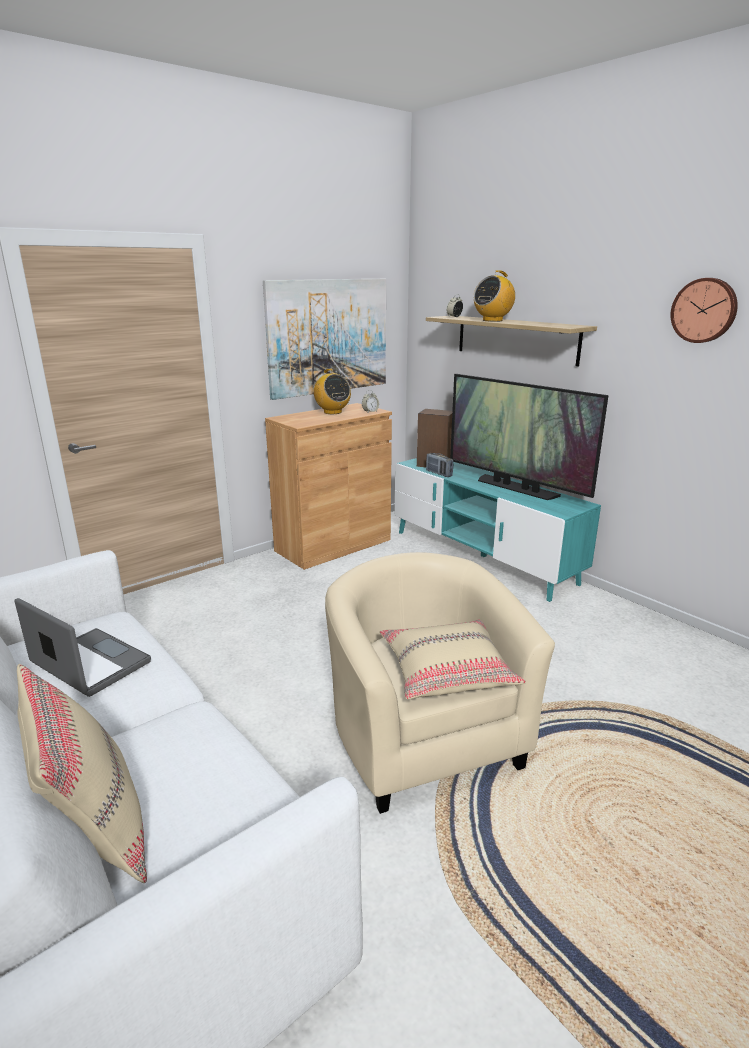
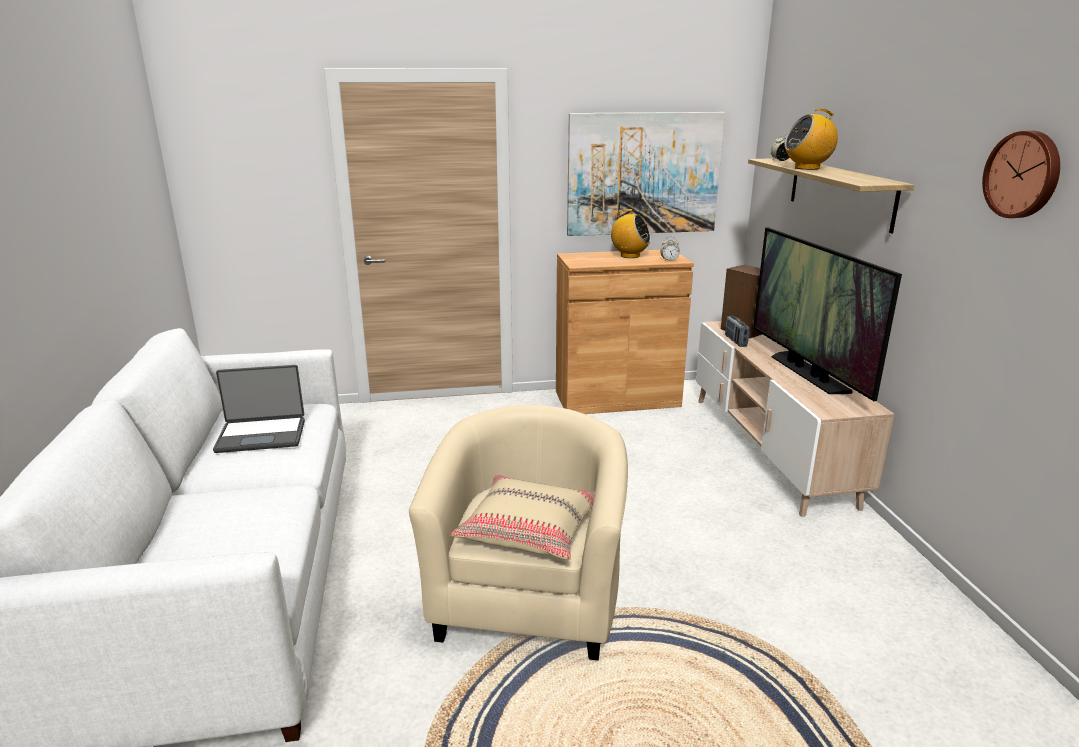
camera: 30 degrees right, 0 degrees up
laptop [14,598,151,697] -> laptop turned 105 degrees clockwise [213,365,305,453]
beige pillow [17,664,147,883] -> none
radio [313,369,351,414] -> radio turned 60 degrees counterclockwise [609,209,651,258]
turquoise tv stand [395,458,601,602] -> beige tv stand [696,321,894,517]

